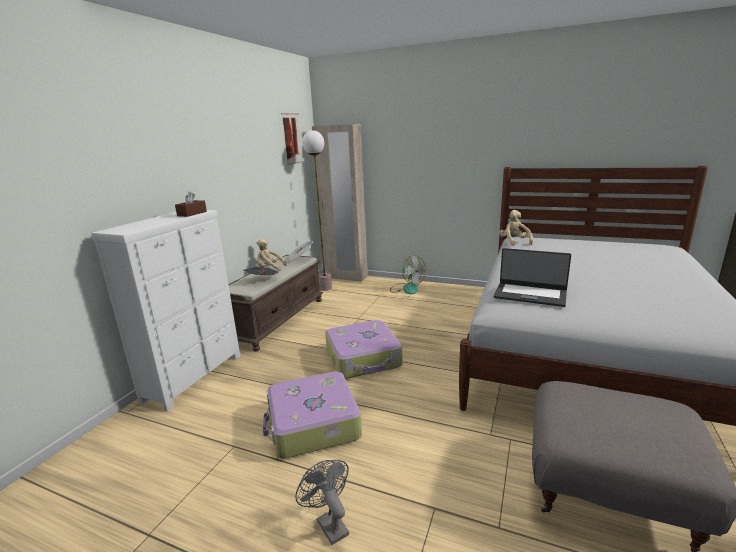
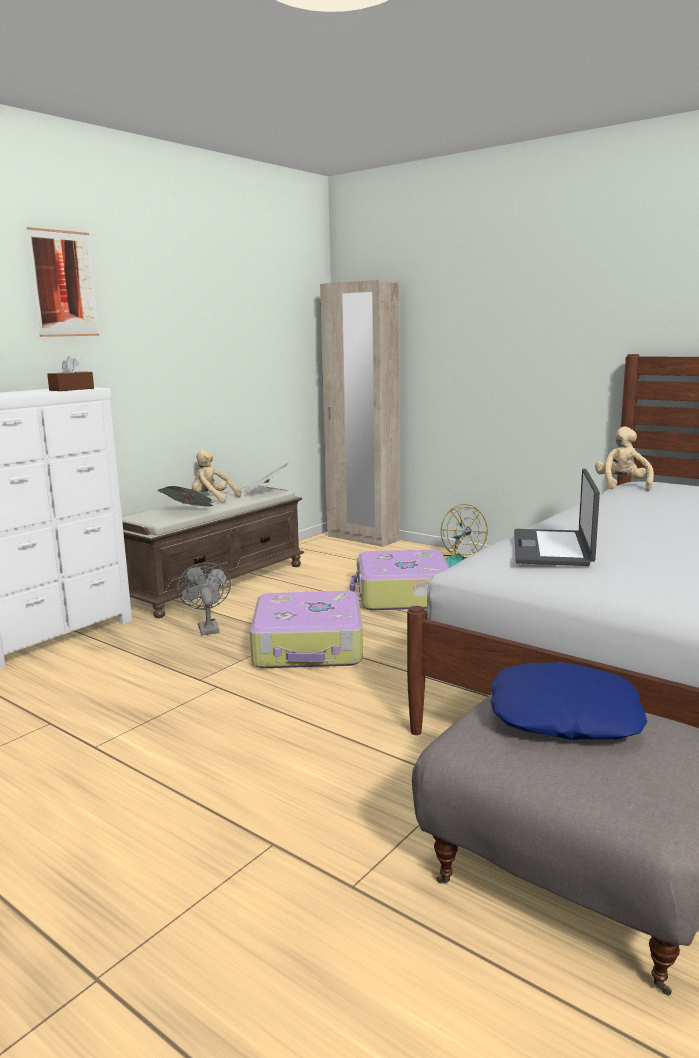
camera: 15 degrees right, 5 degrees down
suitcase [263,371,362,459] -> suitcase moved to [350,549,450,610]
picture [281,113,304,165] -> picture moved to [27,227,99,337]
grey fan [295,460,349,545] -> grey fan moved to [177,563,231,635]
floor lamp [302,130,332,291] -> none
laptop [494,248,571,307] -> laptop turned 60 degrees clockwise [514,469,600,566]
none -> blue pillow [490,662,648,740]

